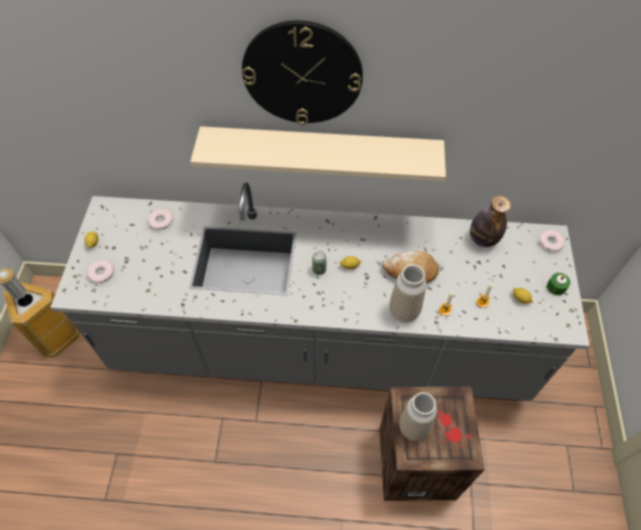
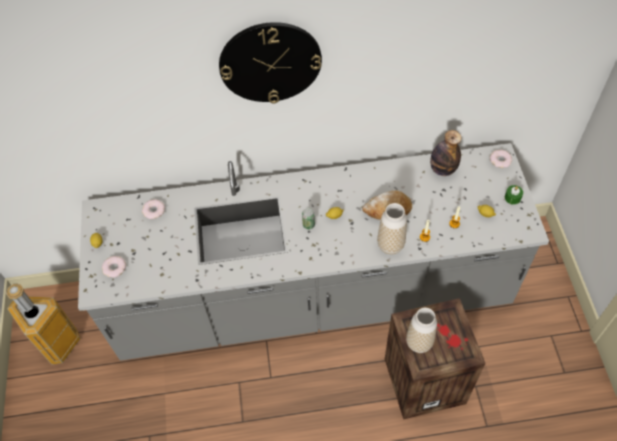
camera: 10 degrees left, 0 degrees up
beige shelf [190,126,446,181] -> none

